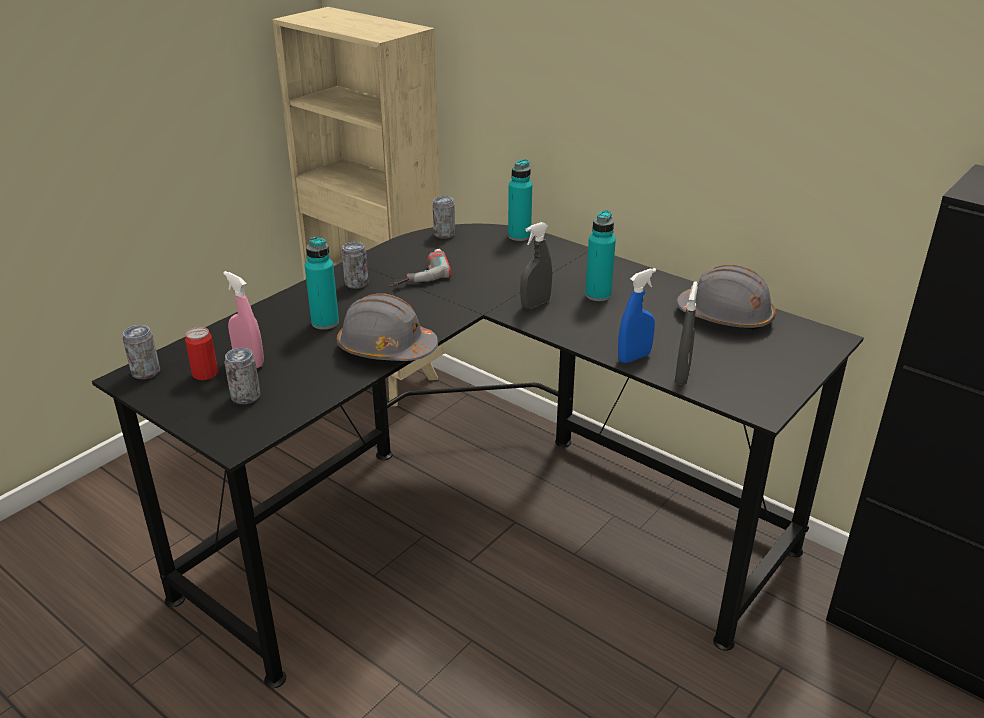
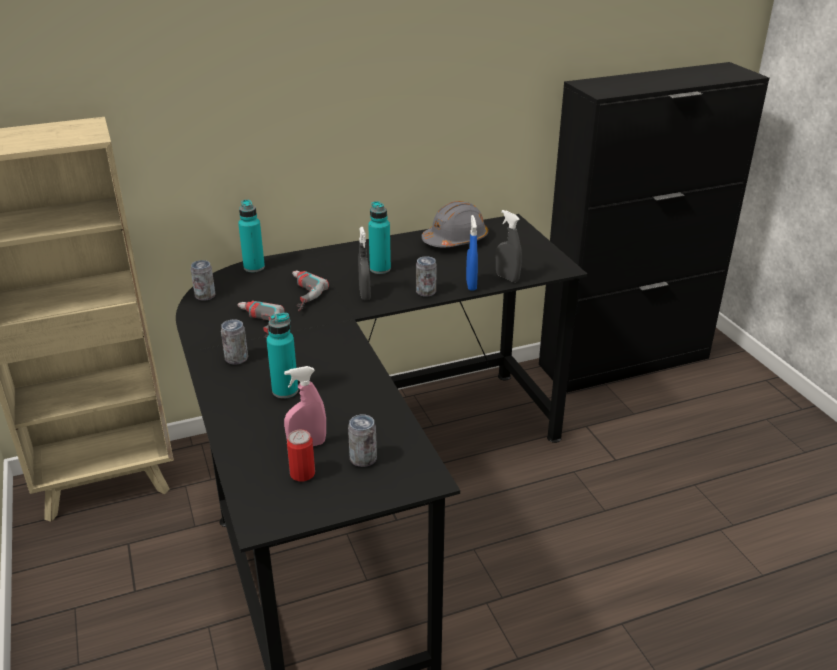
camera: 60 degrees left, 0 degrees up
can [123,325,160,379] -> can moved to [416,256,437,297]
grey hard hat [337,293,438,361] -> none
none -> power drill [292,270,329,311]

